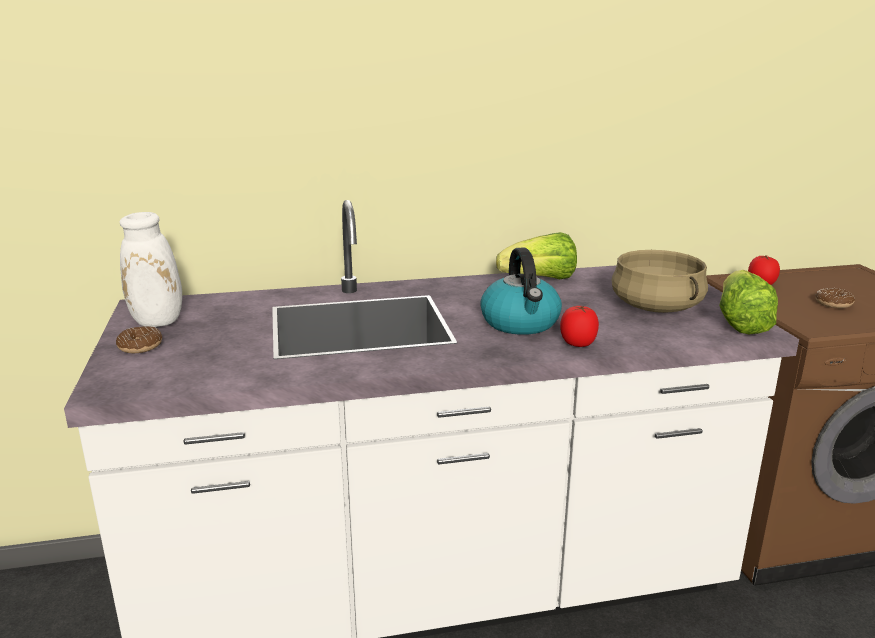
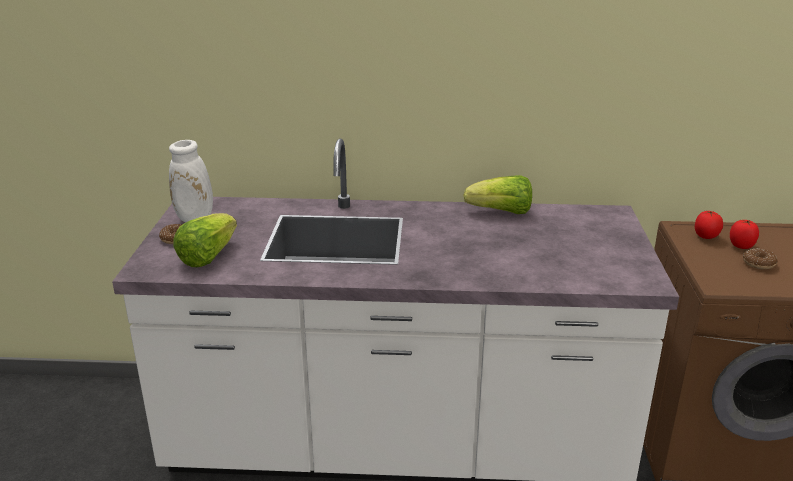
camera: 15 degrees right, 5 degrees up
kettle [480,247,562,335] -> none
tomato [560,306,599,347] -> tomato moved to [730,220,759,249]
beige cooking pot [612,250,708,313] -> none
lettuce [719,270,778,334] -> lettuce moved to [173,213,237,267]

